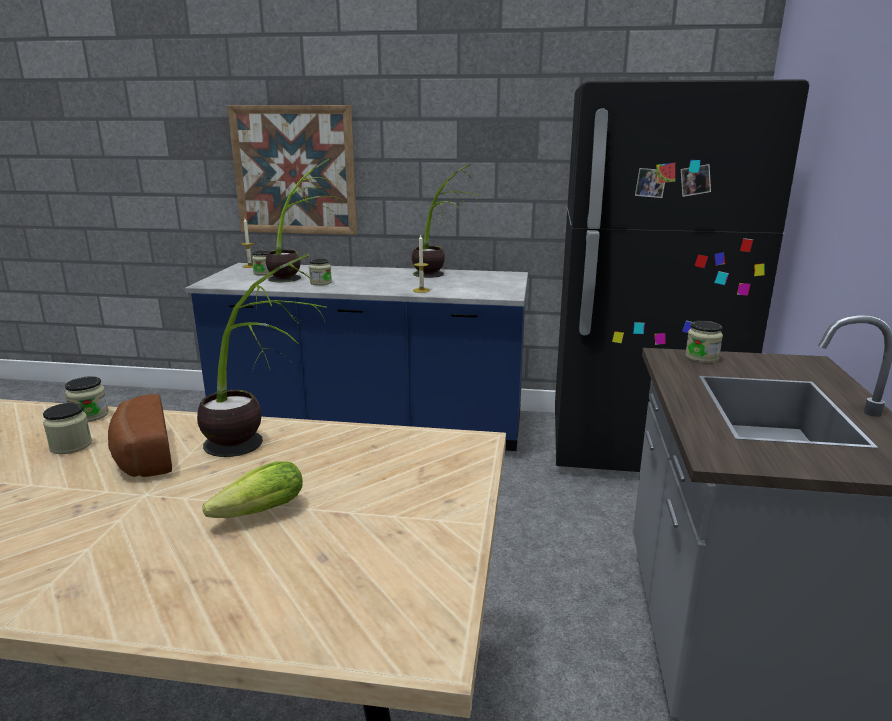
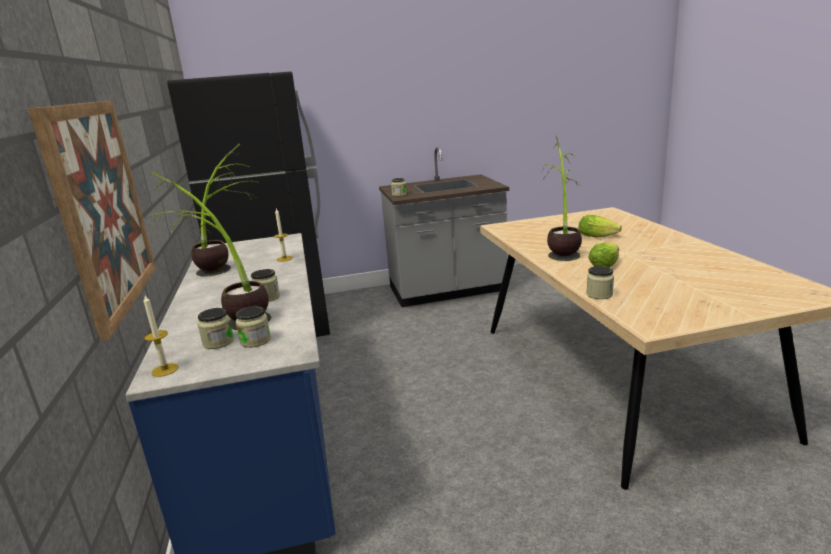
camera: 110 degrees left, 0 degrees up
jar [43,403,92,454] -> jar moved to [236,306,271,348]
bread [108,394,172,477] -> lettuce [589,243,619,267]

